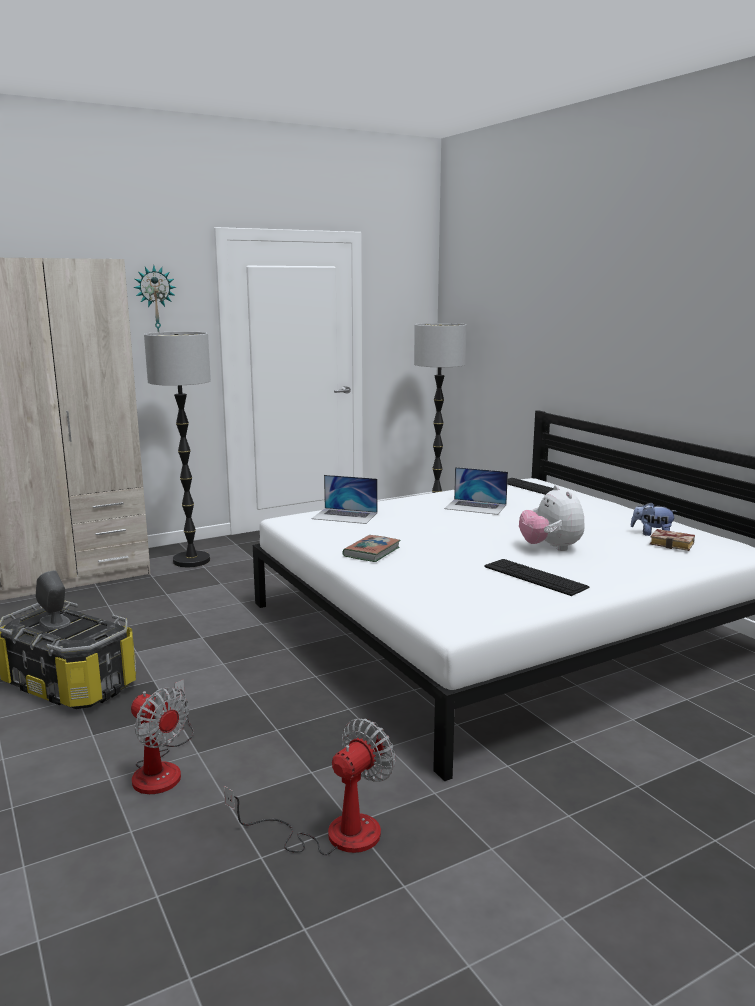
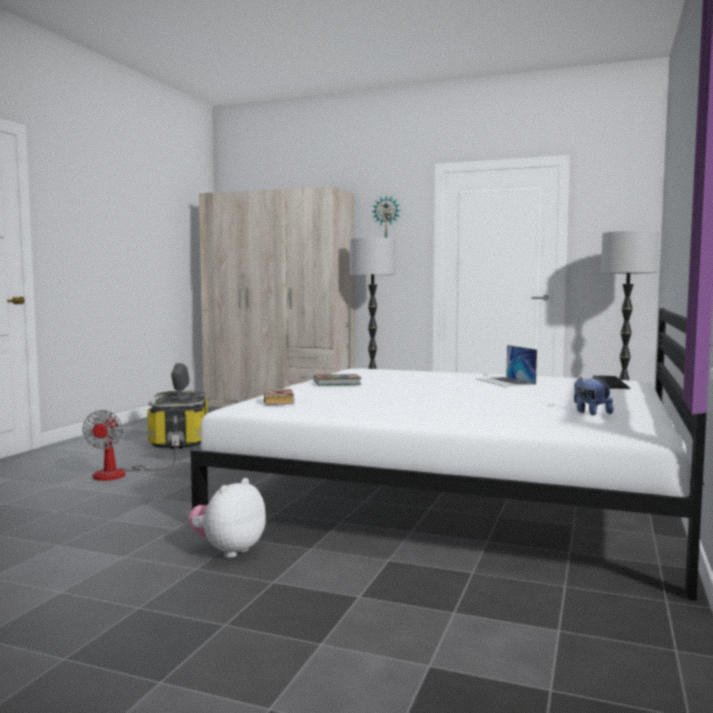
camera: 50 degrees right, 10 degrees down
fan [224,718,395,855] -> none
laptop [312,475,377,524] -> none
keyboard [484,559,590,596] -> none
plush toy [519,485,585,551] -> plush toy moved to [188,478,266,558]
book [650,529,695,551] -> book moved to [264,389,294,405]

